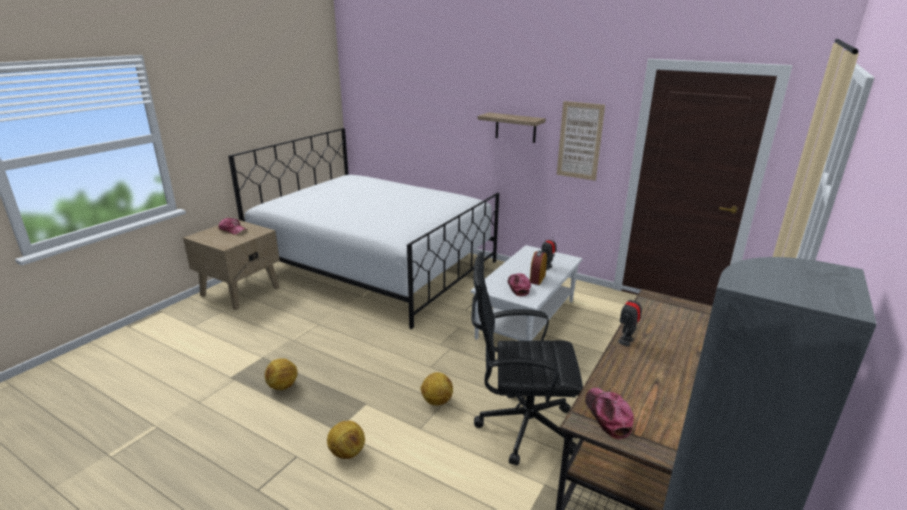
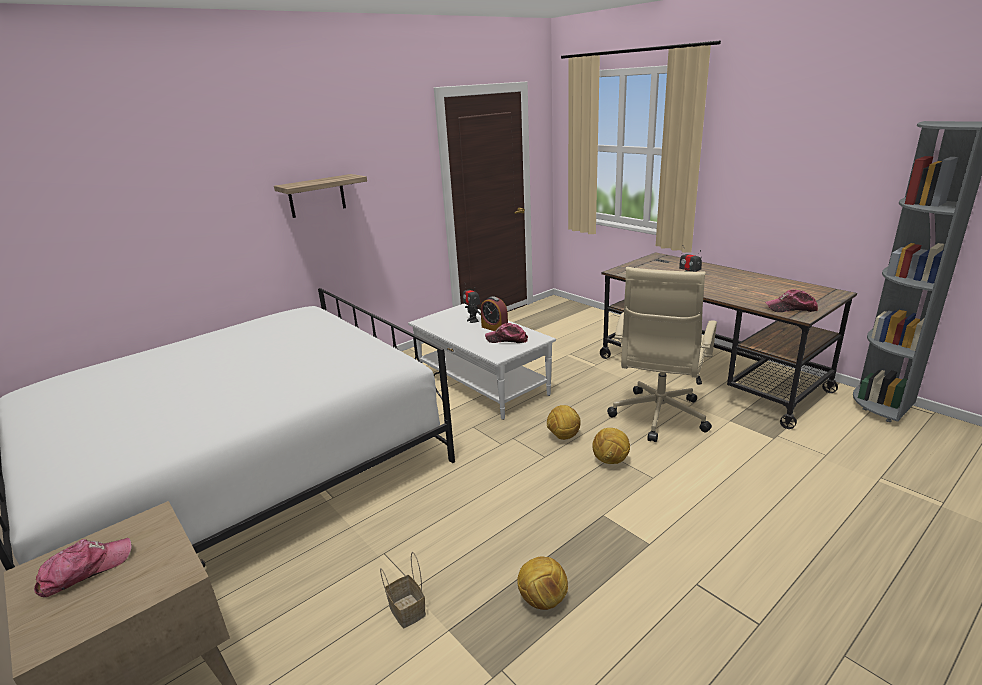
camera: 70 degrees left, 0 degrees up
football [327,420,365,459] -> football moved to [547,405,581,440]
black office chair [471,252,583,466] -> beige office chair [607,267,717,442]
picture [557,101,605,181] -> none
none -> basket [380,552,426,628]

